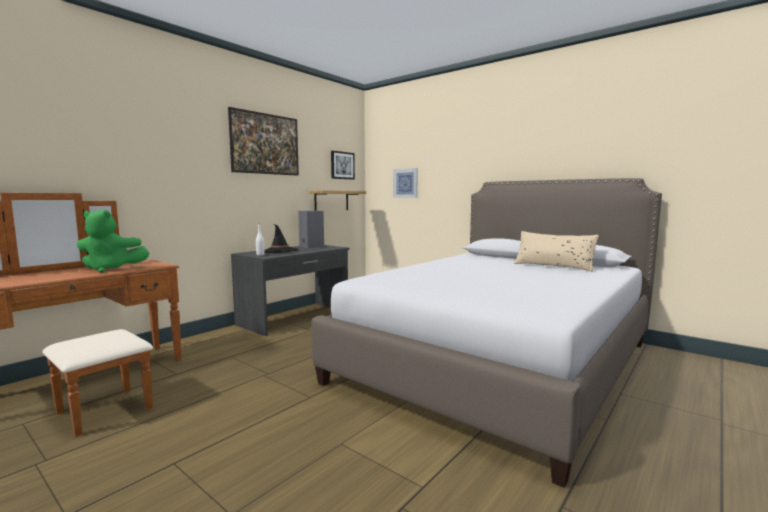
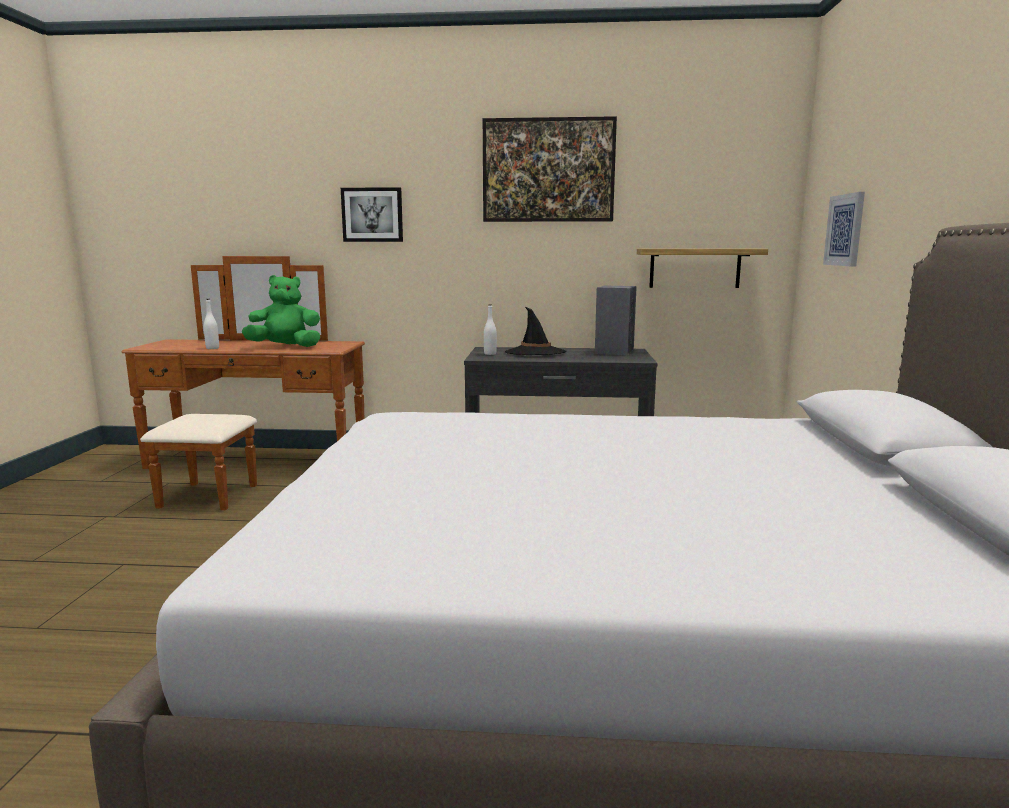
camera: 55 degrees right, 5 degrees up
green plush toy [77,210,149,273] -> green plush toy turned 120 degrees clockwise [241,275,320,347]
picture [331,151,355,180] -> picture moved to [341,187,403,242]
beige pillow [514,231,599,272] -> none
none -> white bottle [204,299,219,349]

